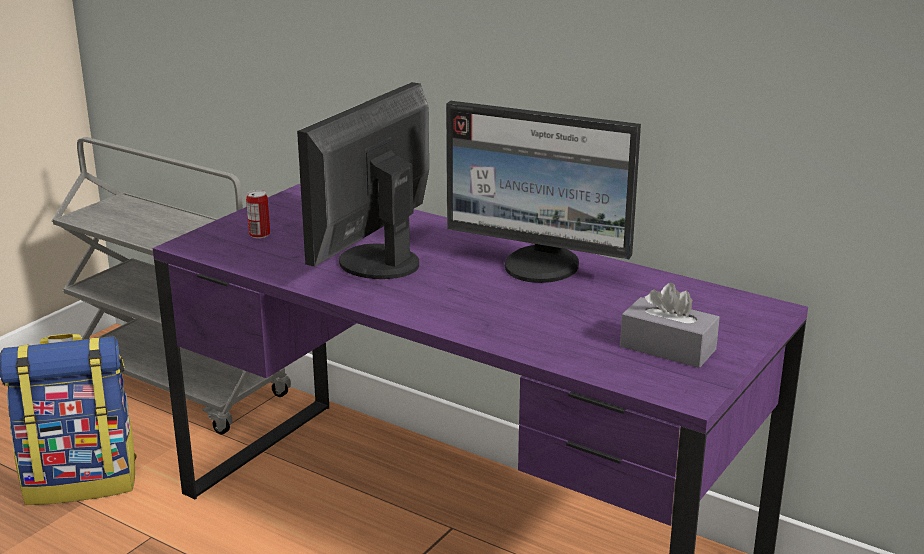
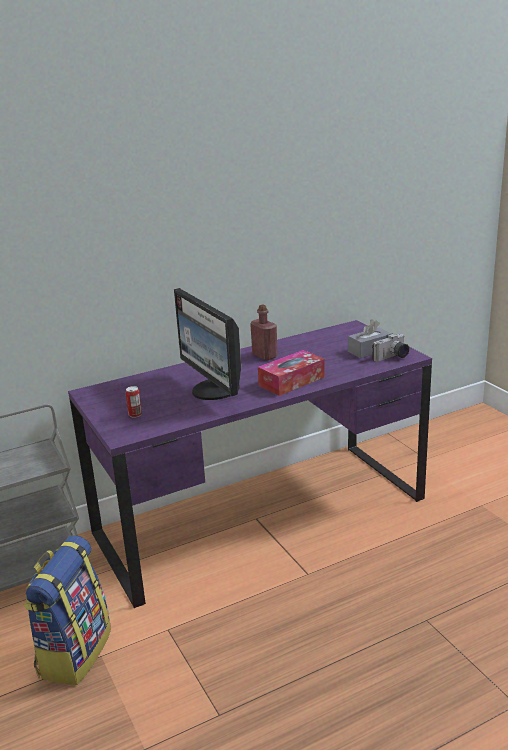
camera: 60 degrees left, 0 degrees up
monitor [446,101,641,283] -> red bottle [250,305,278,361]
none -> tissue box [258,350,325,396]
none -> camera [372,334,409,361]

